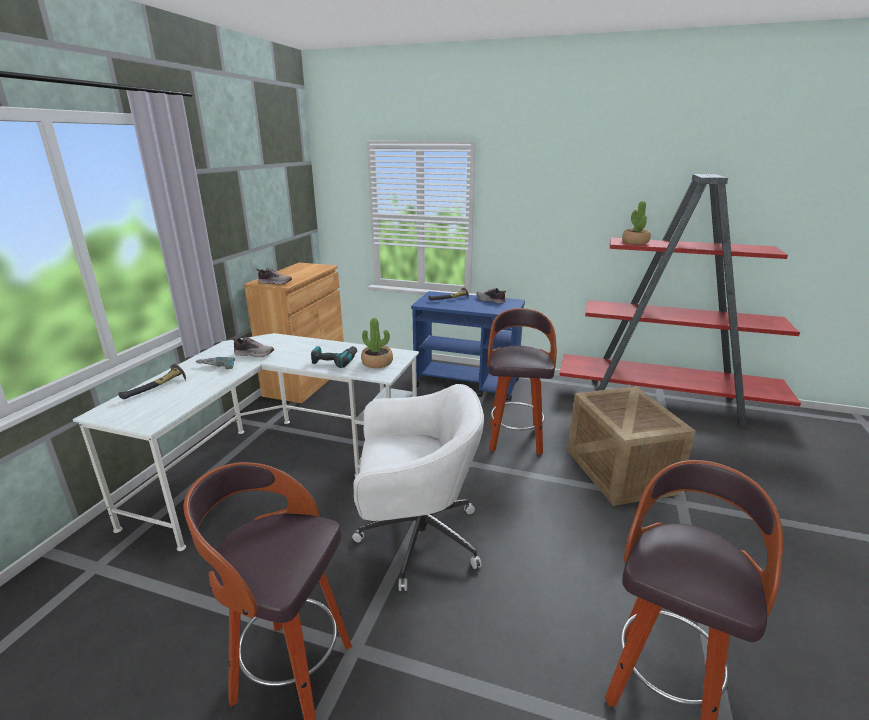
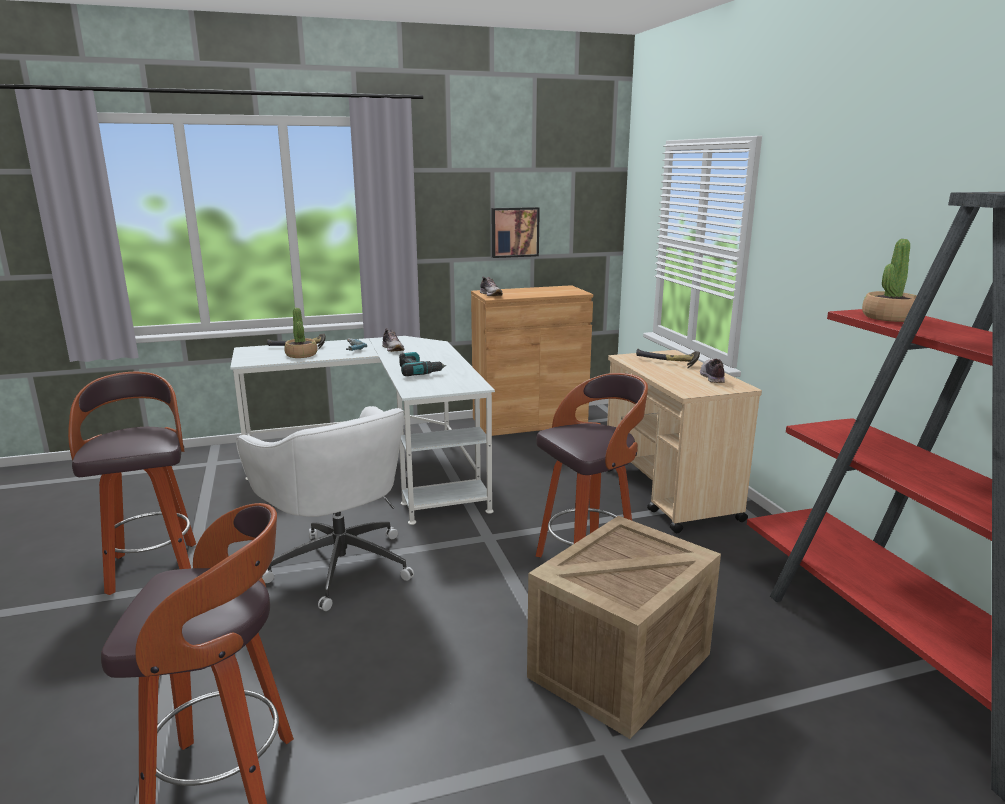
camera: 55 degrees right, 5 degrees down
potted plant [361,318,393,368] -> potted plant moved to [284,308,318,358]
blue cart [411,291,525,401] -> beige cart [607,350,762,533]
none -> picture [492,207,540,258]

